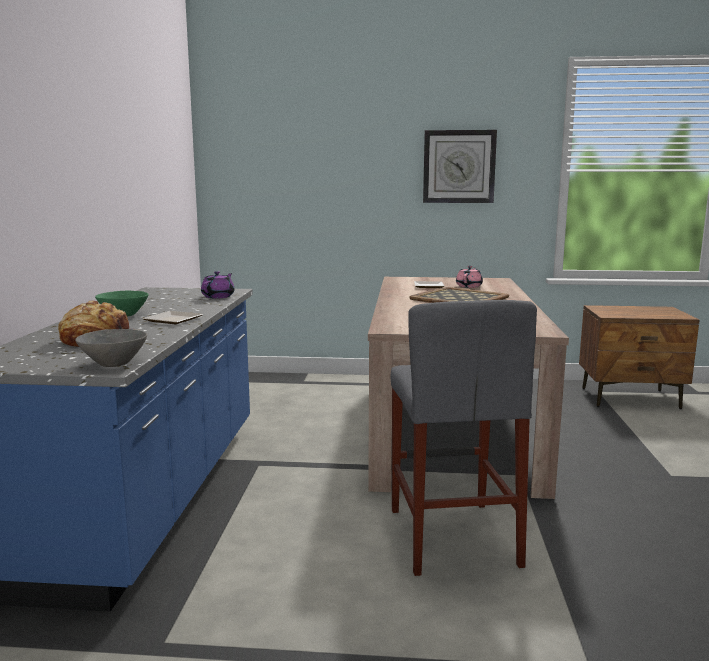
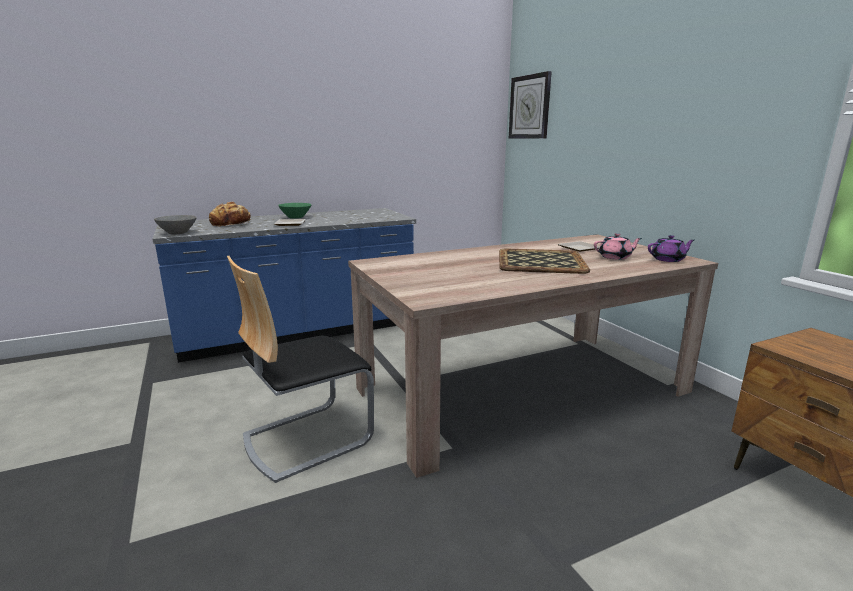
camera: 60 degrees right, 5 degrees up
purple teapot [201,271,235,299] -> purple teapot moved to [648,235,694,262]
grey stool [391,300,537,576] -> chair [227,256,374,483]
wall clock [423,130,497,203] -> wall clock moved to [509,71,552,138]

